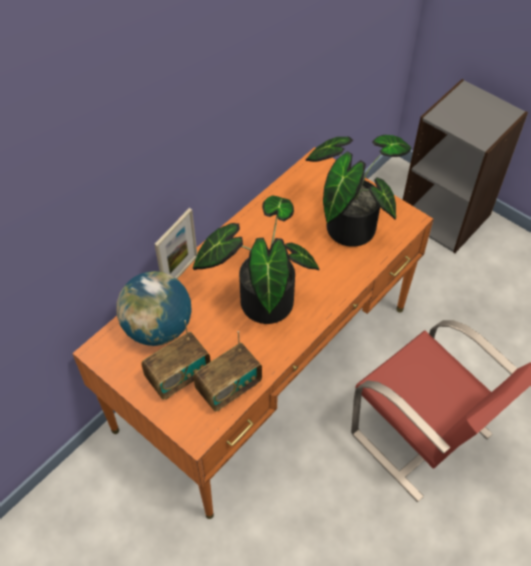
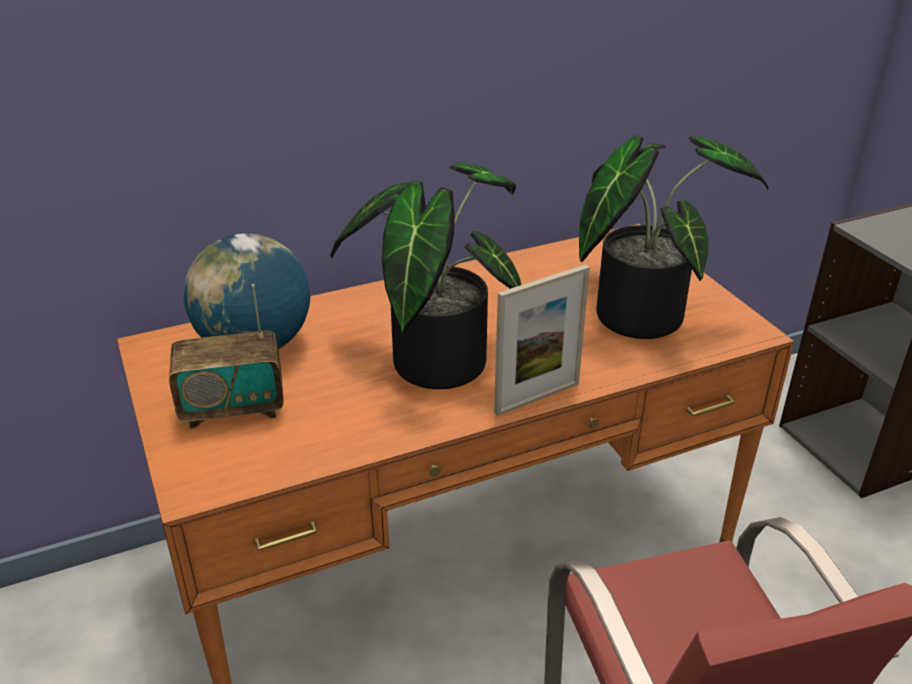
camera: 25 degrees right, 20 degrees down
picture frame [154,208,197,279] -> picture frame moved to [494,264,590,416]
radio [193,331,262,412] -> none

